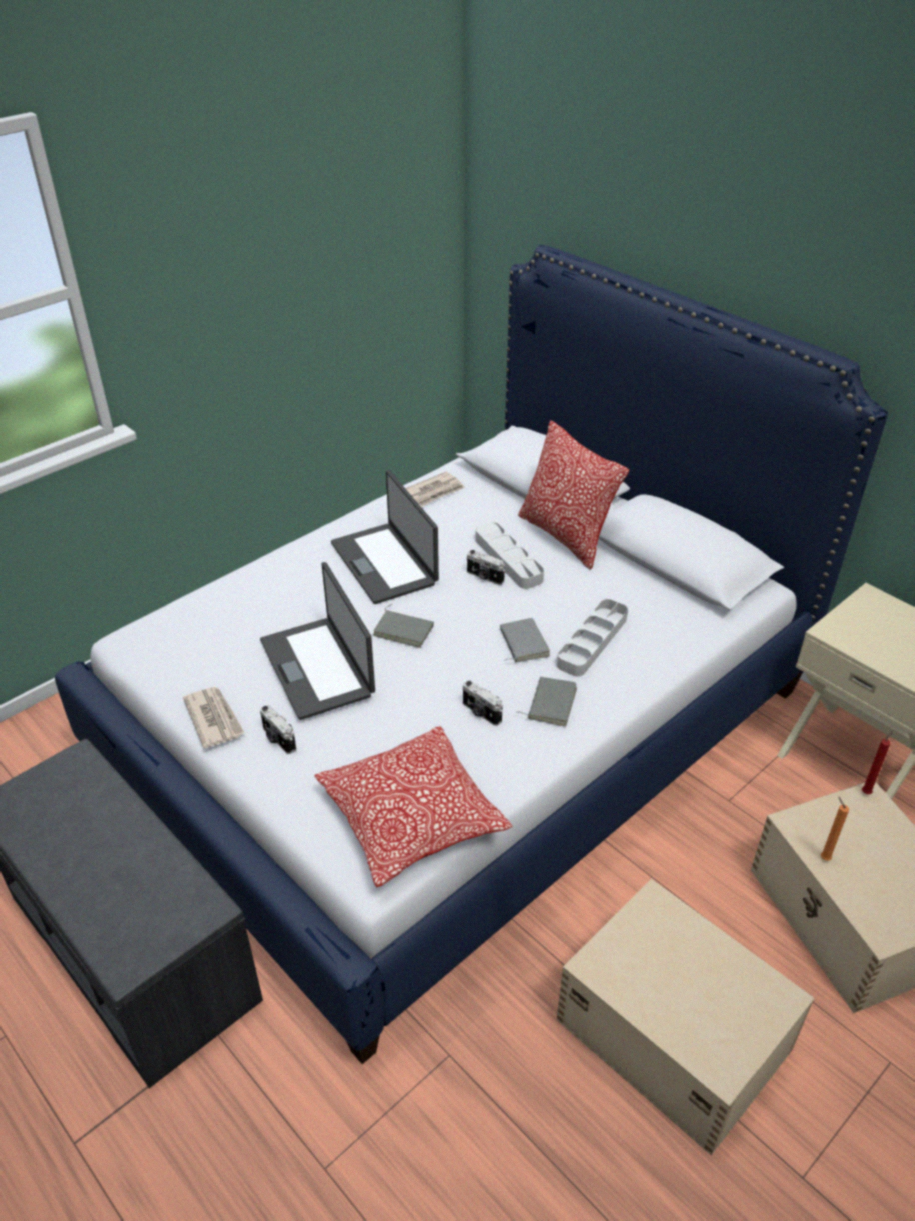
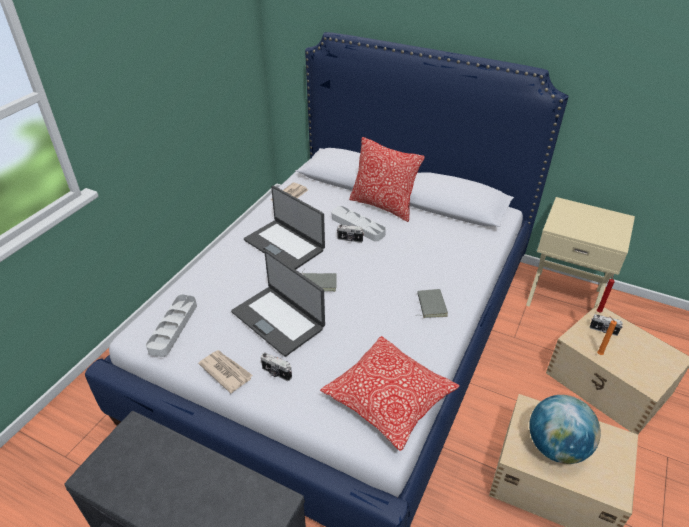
camera: 20 degrees left, 0 degrees up
camera [463,680,503,726] -> camera moved to [590,314,623,336]
grey book [500,618,550,662] -> none
grey tray [557,599,628,676] -> grey tray moved to [146,294,197,357]
none -> globe [529,395,601,464]

